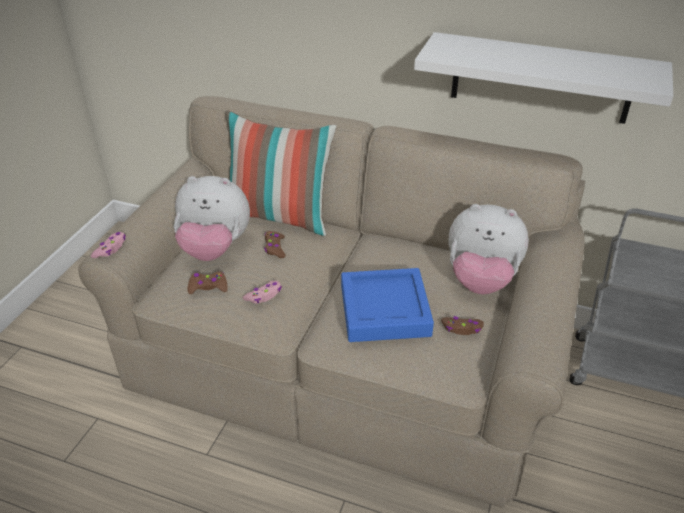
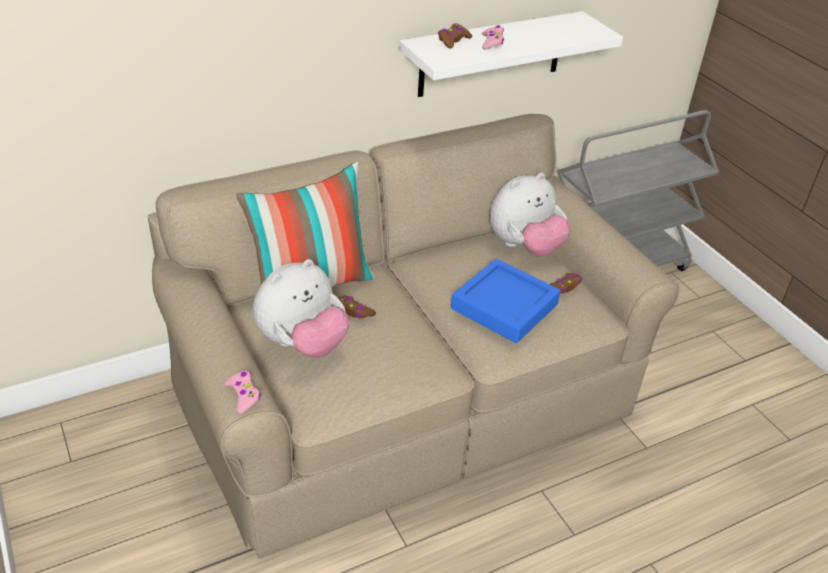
camera: 50 degrees left, 0 degrees up
brown game controller [188,271,228,294] -> brown game controller moved to [438,23,472,49]
pink game controller [242,281,282,304] -> pink game controller moved to [482,25,504,50]

